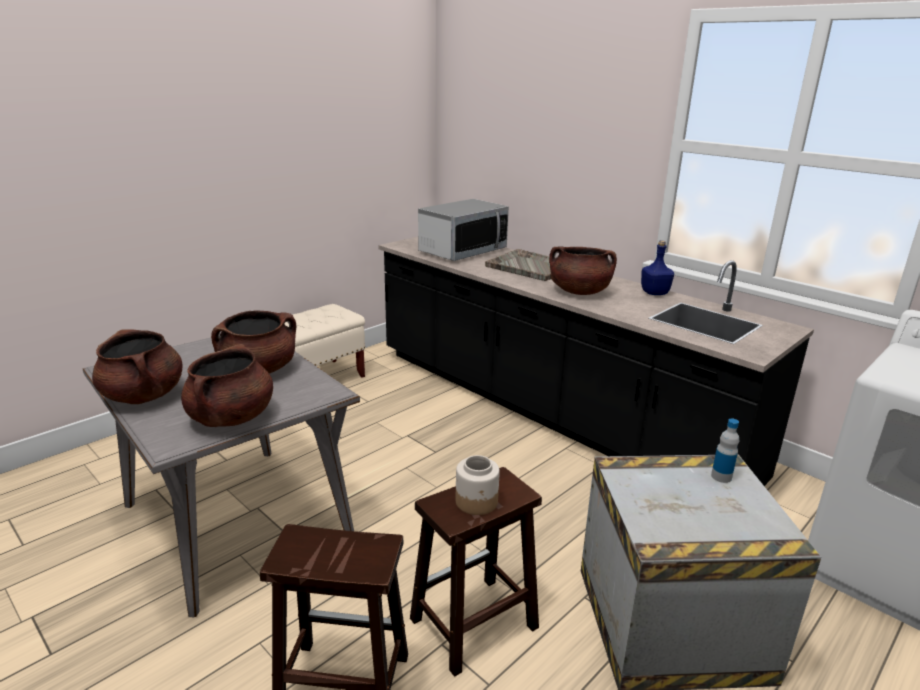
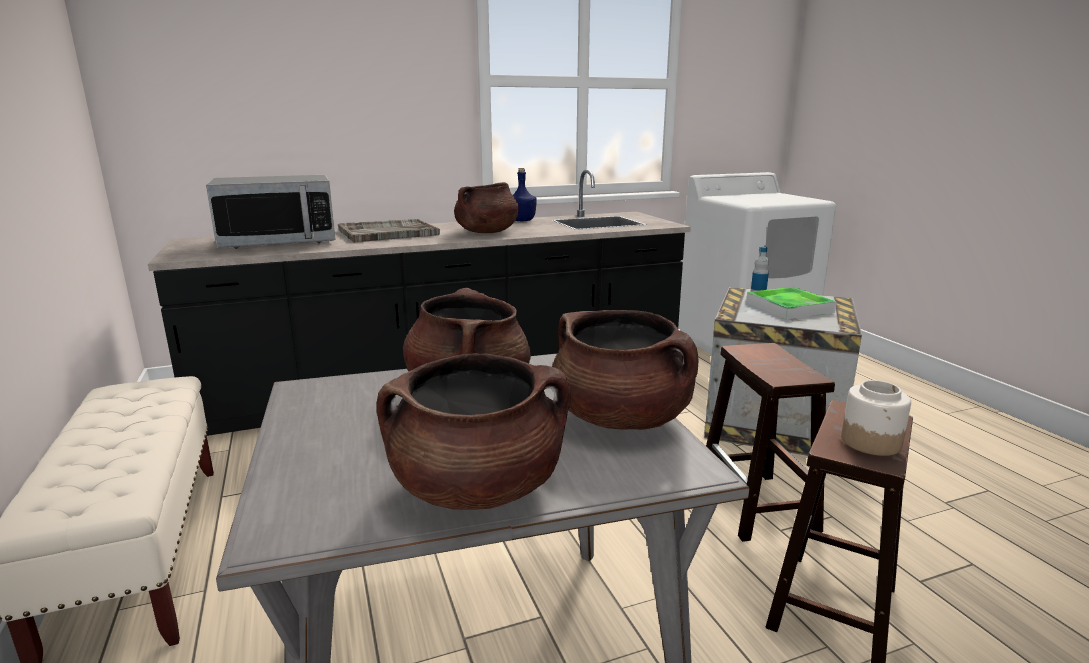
camera: 65 degrees left, 5 degrees down
microwave [418,199,509,261] -> microwave turned 90 degrees clockwise [206,175,336,249]
jar [456,455,500,515] -> jar moved to [841,380,911,456]
none -> tray [746,287,837,319]

